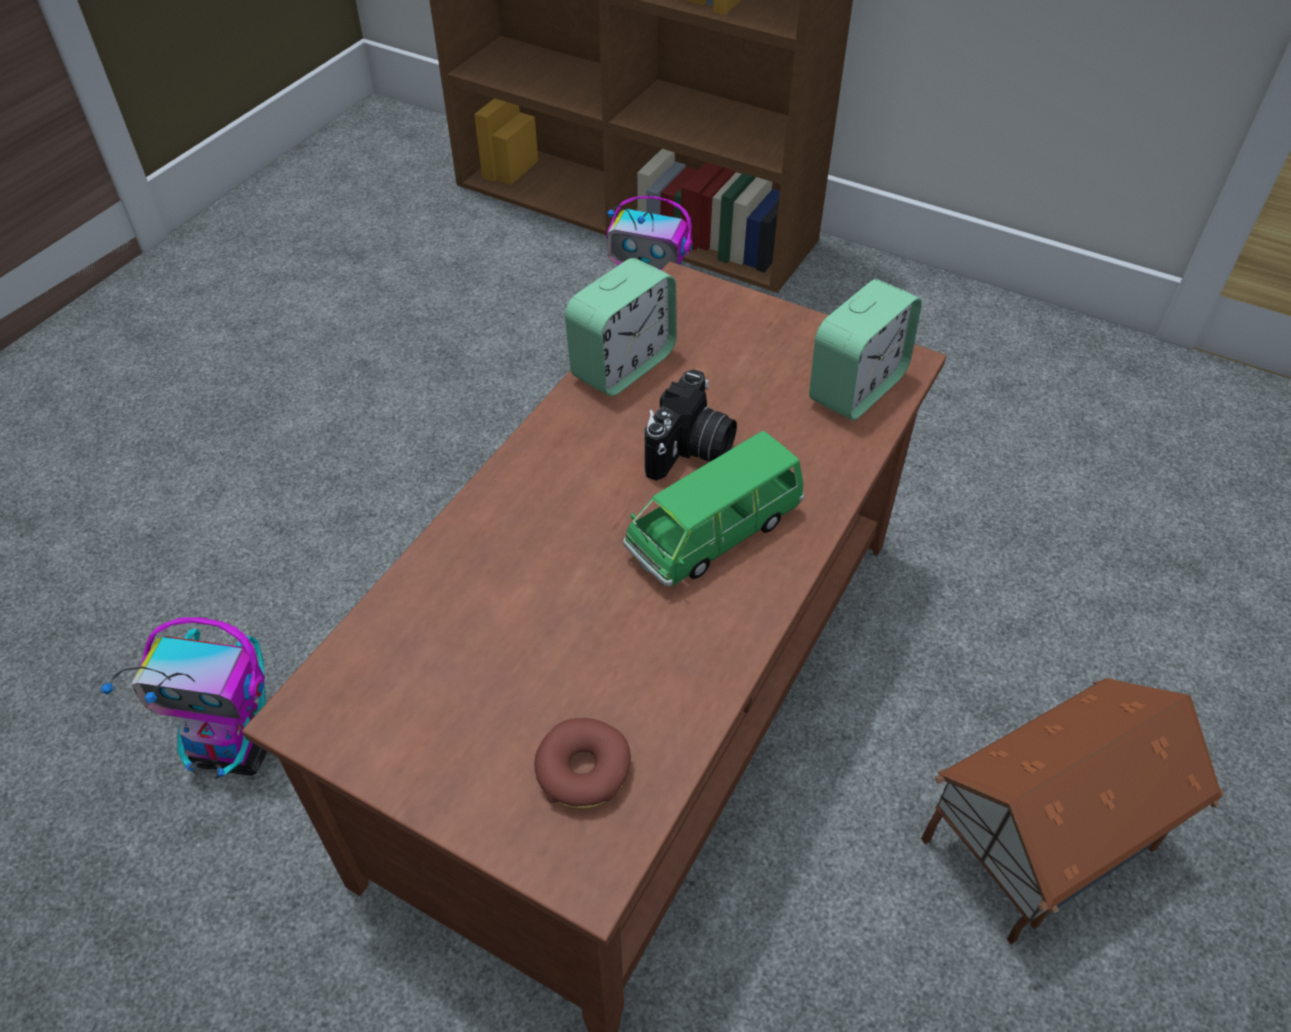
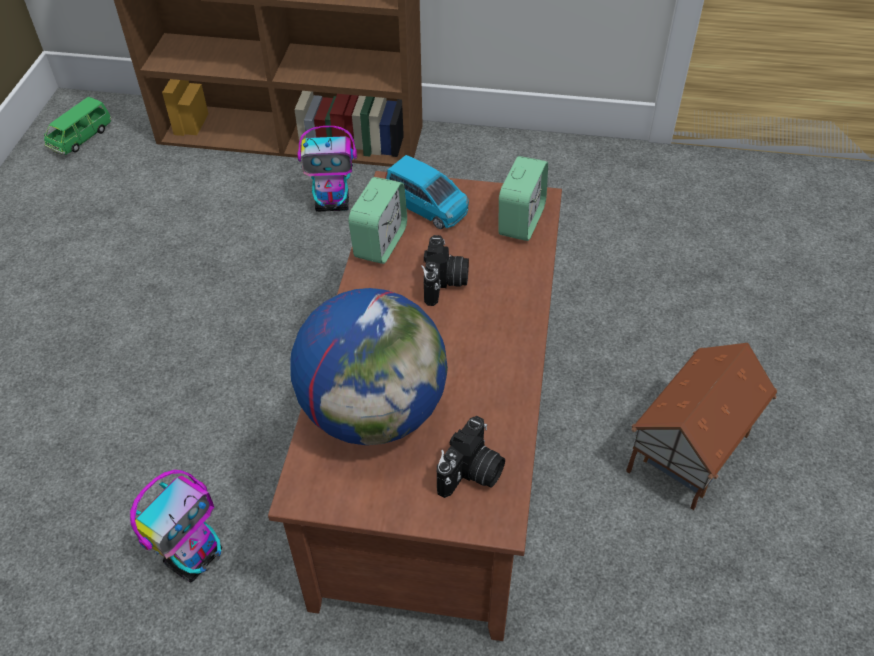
camera: 20 degrees left, 0 degrees up
toy robot [101,617,267,779] -> toy robot turned 45 degrees counterclockwise [130,470,222,582]
donut [535,718,631,809] -> camera [437,416,505,498]
green toy car [623,431,805,587] -> green toy car moved to [44,97,112,155]
none -> globe [290,288,448,445]
none -> blue toy car [385,155,469,229]

